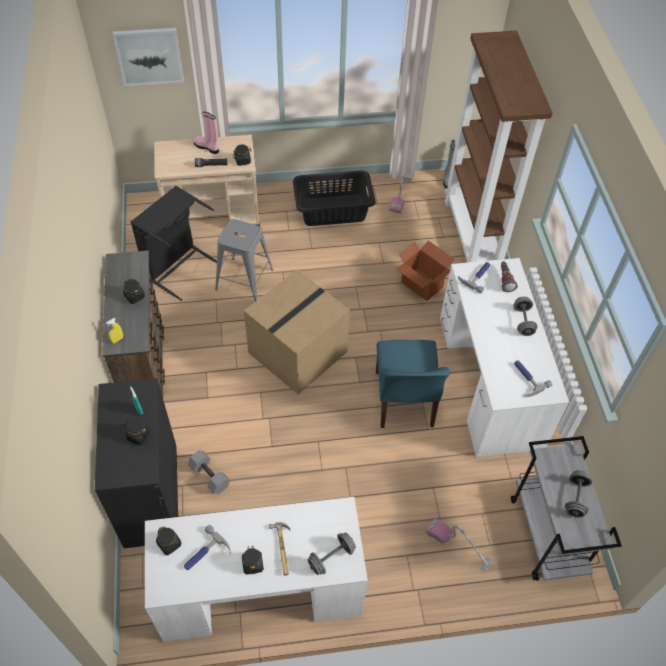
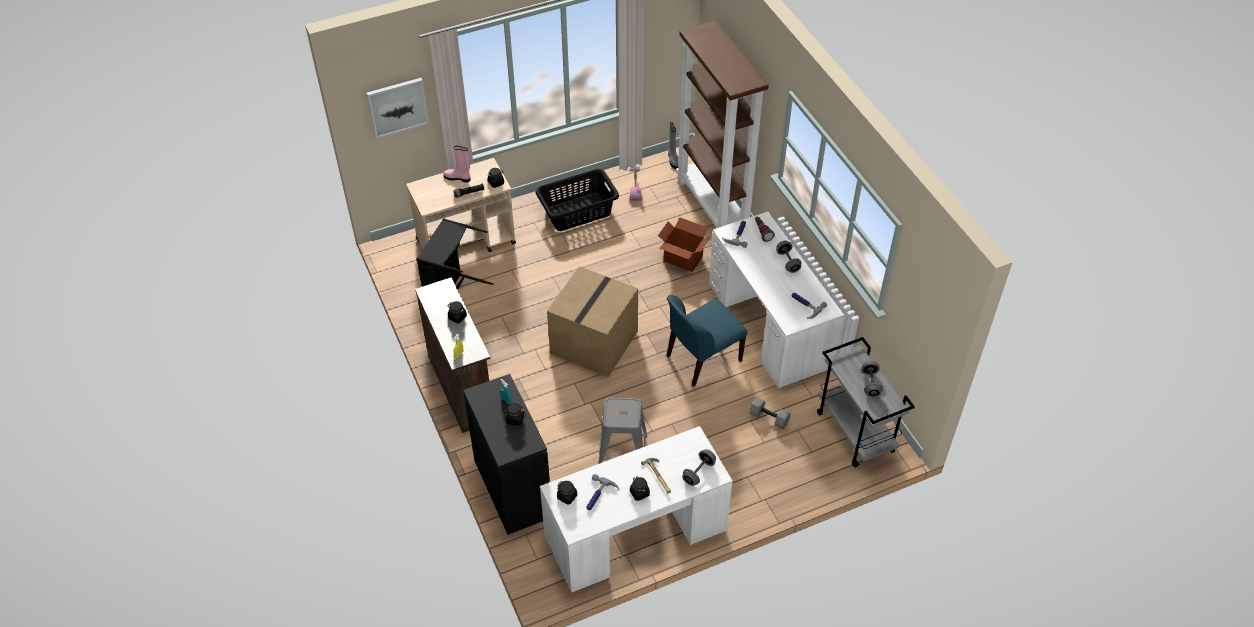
camera: 15 degrees left, 5 degrees down
grey dumbbell [188,450,230,494] -> grey dumbbell moved to [749,397,791,429]
grey stool [215,219,273,302] -> grey stool moved to [598,398,647,464]
blue chair [376,340,450,428] -> blue chair turned 75 degrees clockwise [666,295,748,387]
vacuum cleaner [426,519,493,572] -> none

